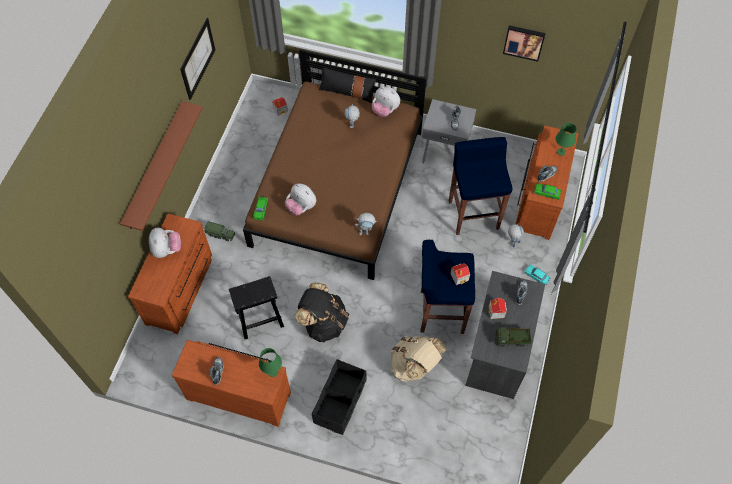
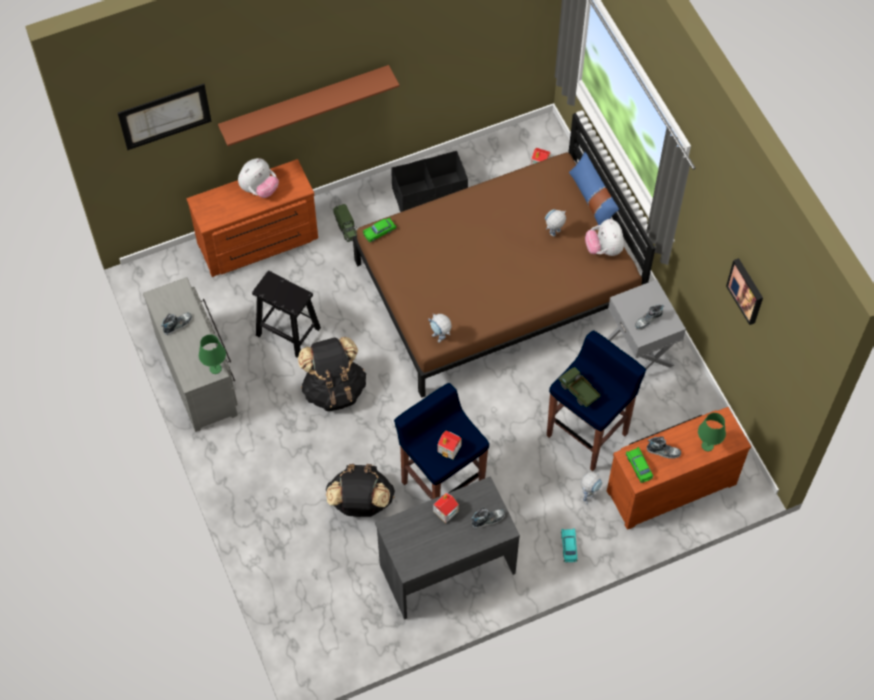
camera: 50 degrees right, 0 degrees up
brown dresser [172,340,291,427] -> grey dresser [143,277,238,432]
picture [180,18,215,100] -> picture moved to [118,84,212,150]
plush toy [285,183,316,215] -> none
black storage box [312,359,367,435] -> black storage box moved to [392,151,468,212]
black pillow [319,68,376,103] -> blue pillow [569,152,619,225]
beige backpack [391,336,447,381] -> black backpack [326,464,395,517]
toy truck [494,327,532,347] -> toy truck moved to [558,367,601,407]

